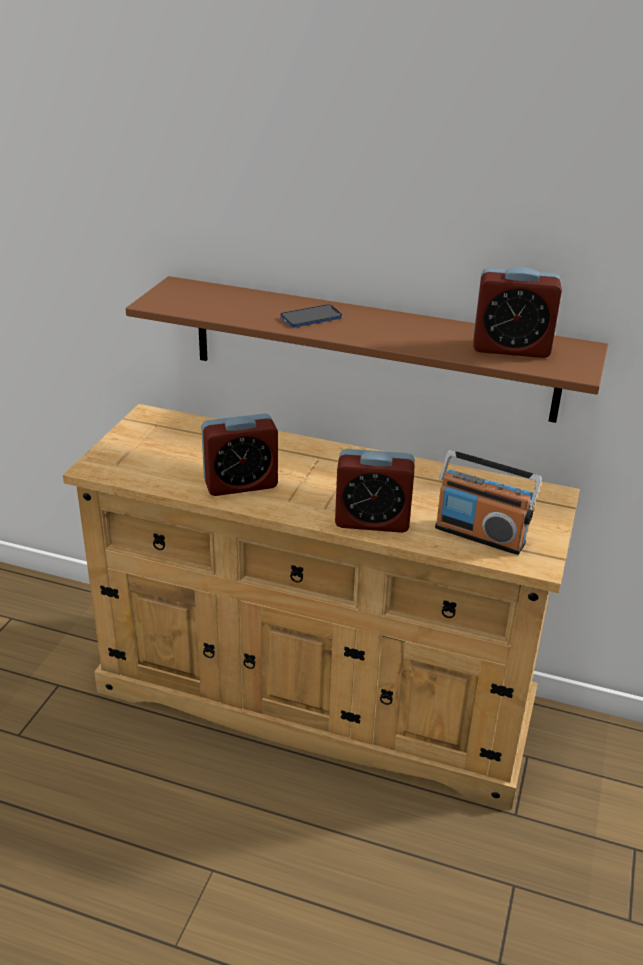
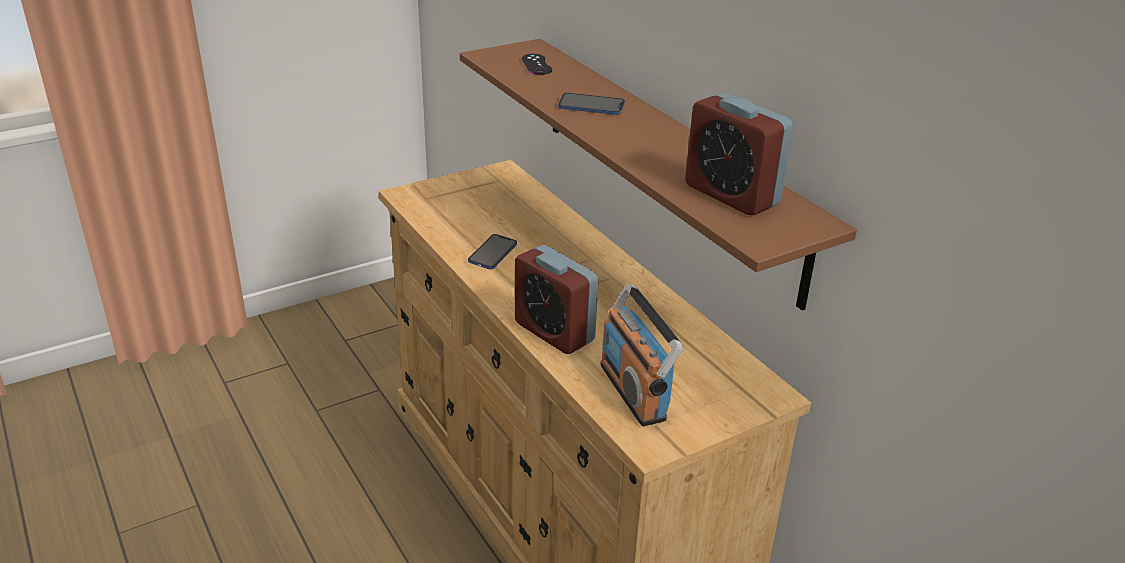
camera: 40 degrees right, 0 degrees up
alarm clock [201,414,278,496] -> phone [468,234,517,269]
none -> black game controller [522,54,552,75]

